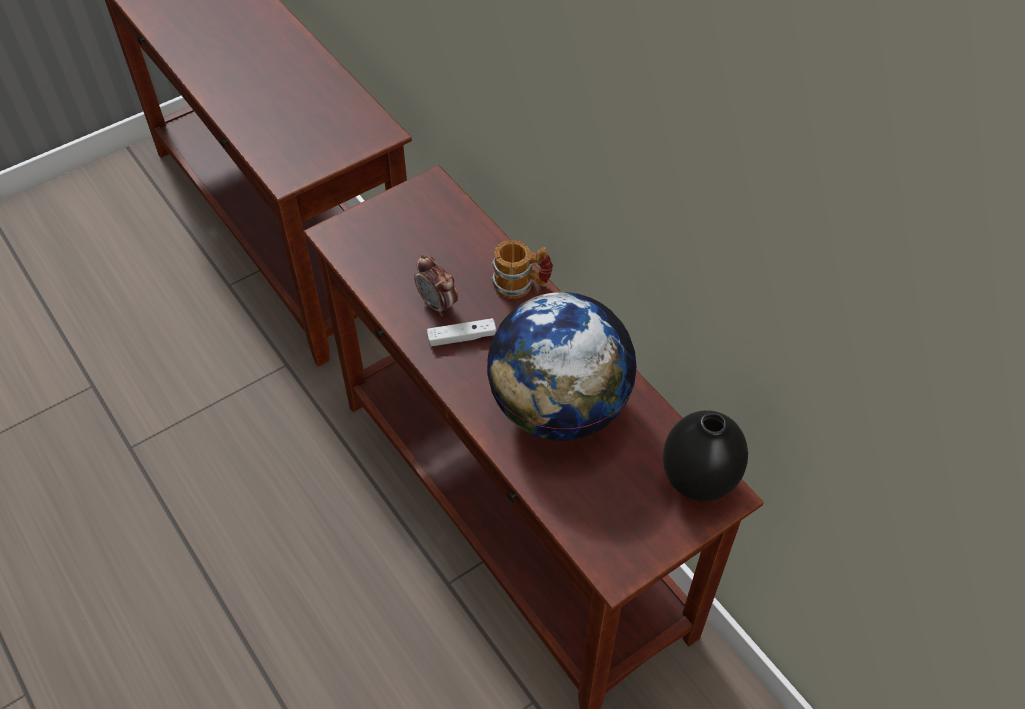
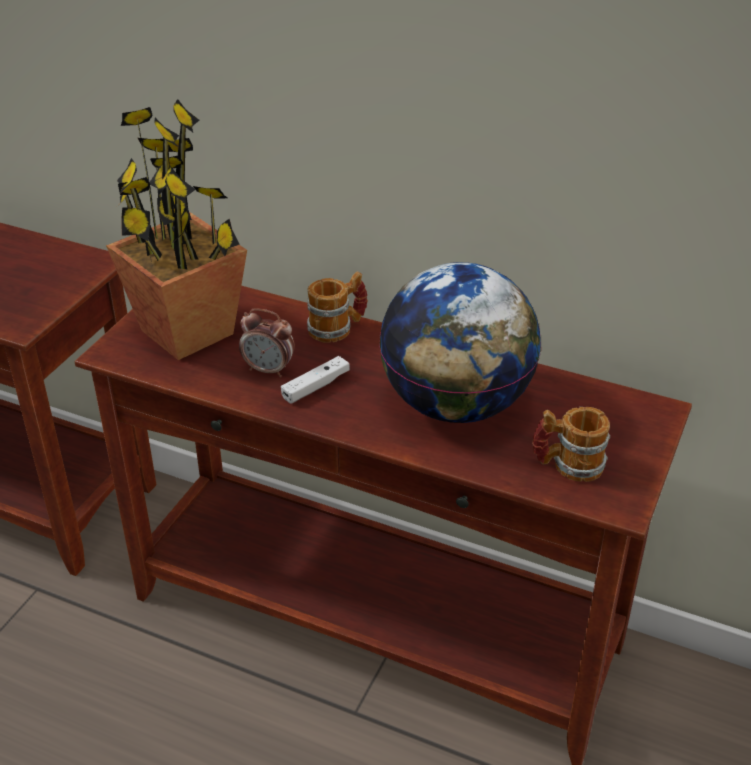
camera: 30 degrees left, 15 degrees down
black vase [663,410,748,501] -> none
none -> potted plant [106,99,247,360]
none -> mug [532,407,610,482]

